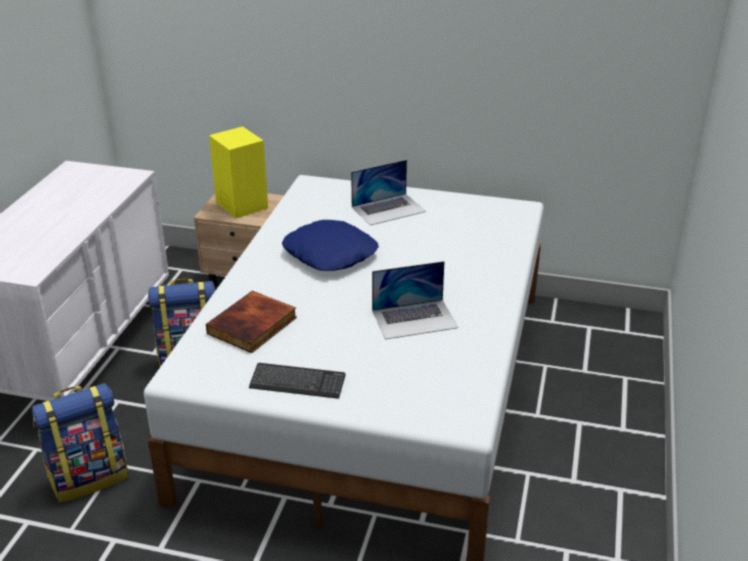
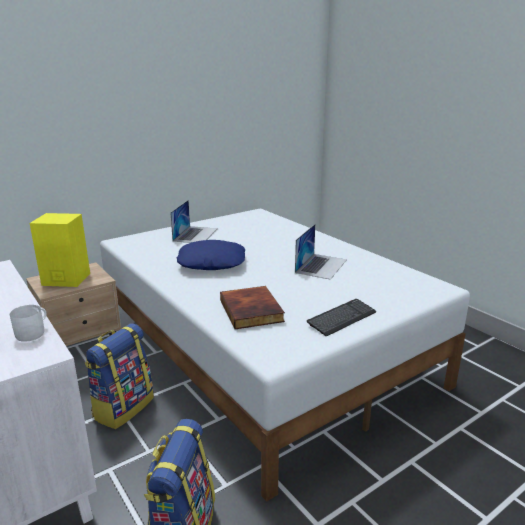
camera: 50 degrees left, 10 degrees down
none -> white mug [10,305,47,342]

